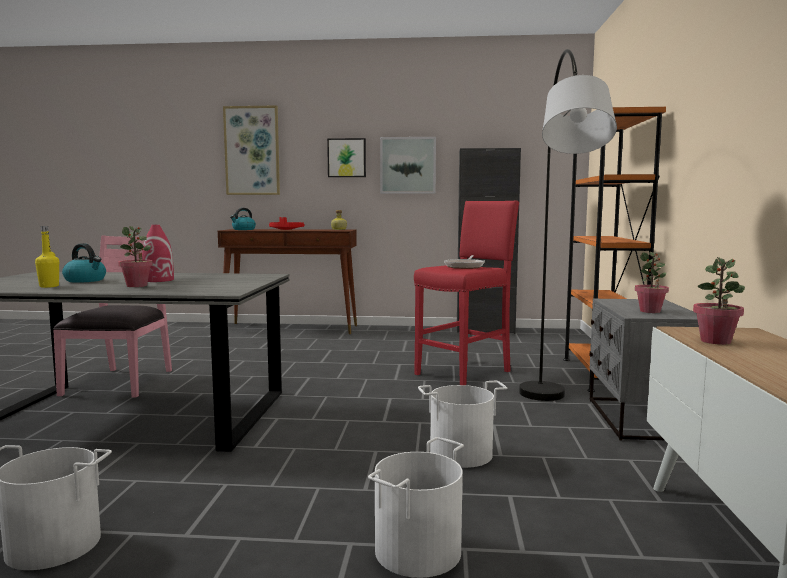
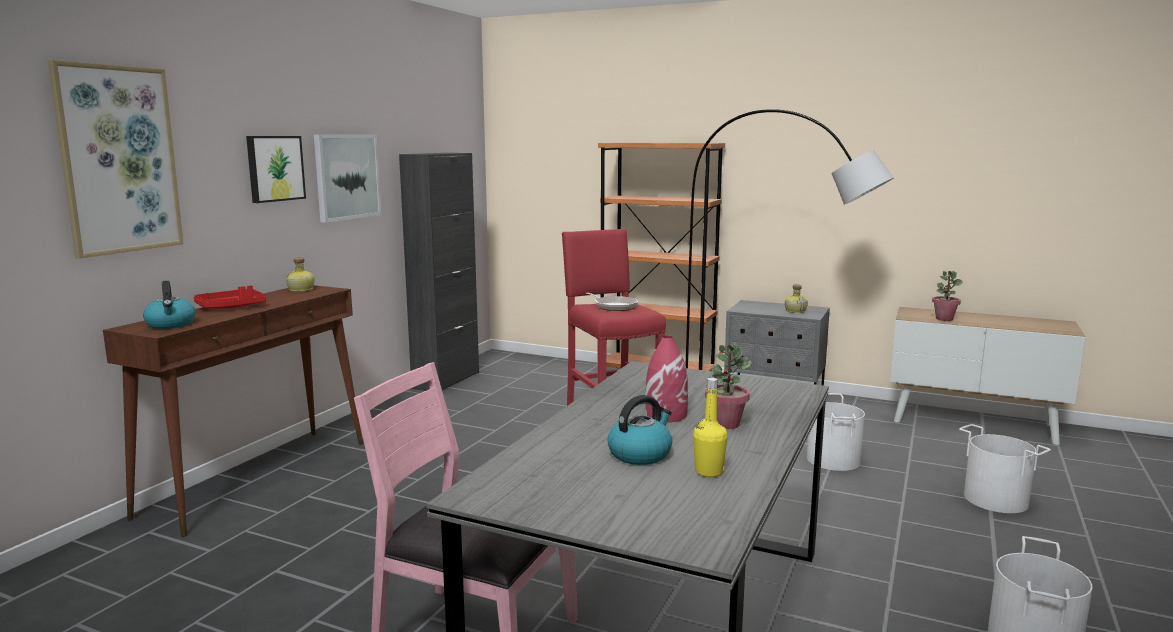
camera: 70 degrees left, 5 degrees up
potted plant [635,252,669,313] -> bottle [785,284,808,313]

